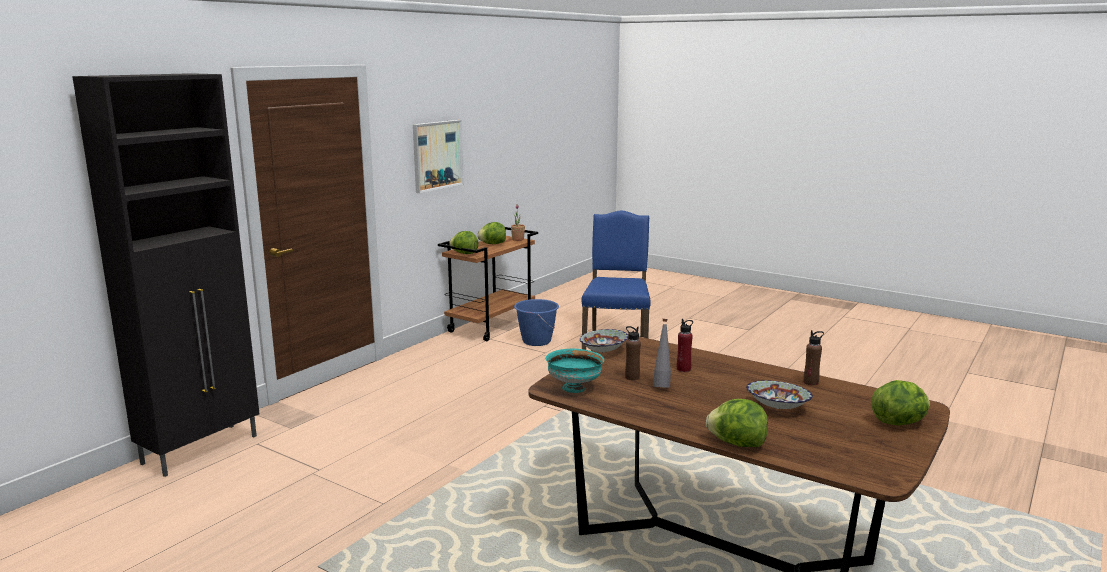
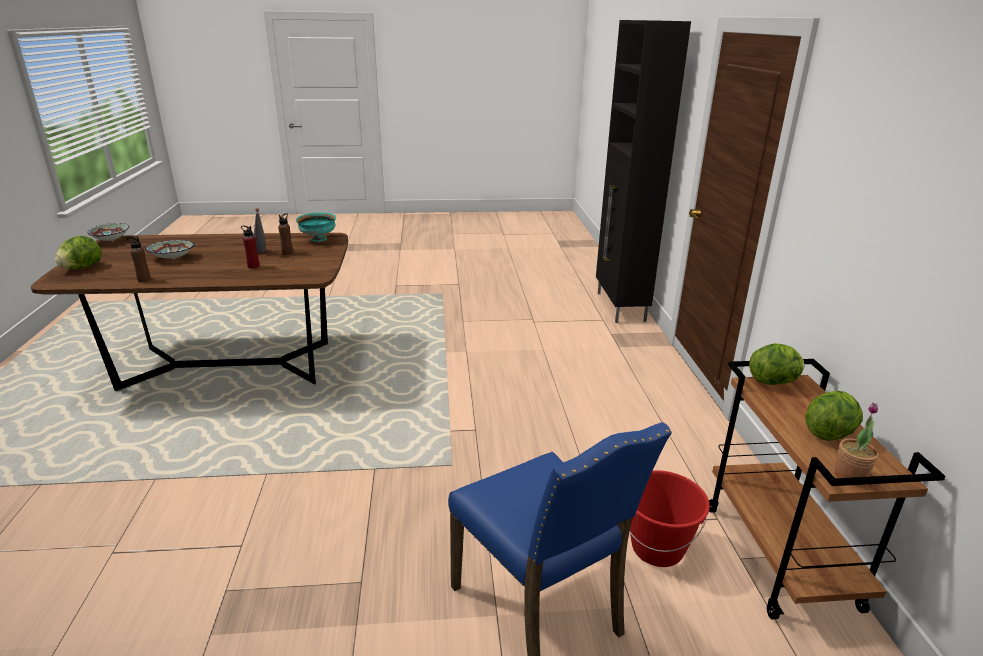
camera: 140 degrees right, 10 degrees up
picture [413,120,464,193] -> none
blue bucket [514,299,559,346] -> red bucket [630,470,710,567]
bowl [580,329,628,353] -> bowl moved to [87,223,129,241]
lettuce [706,399,768,447] -> none

